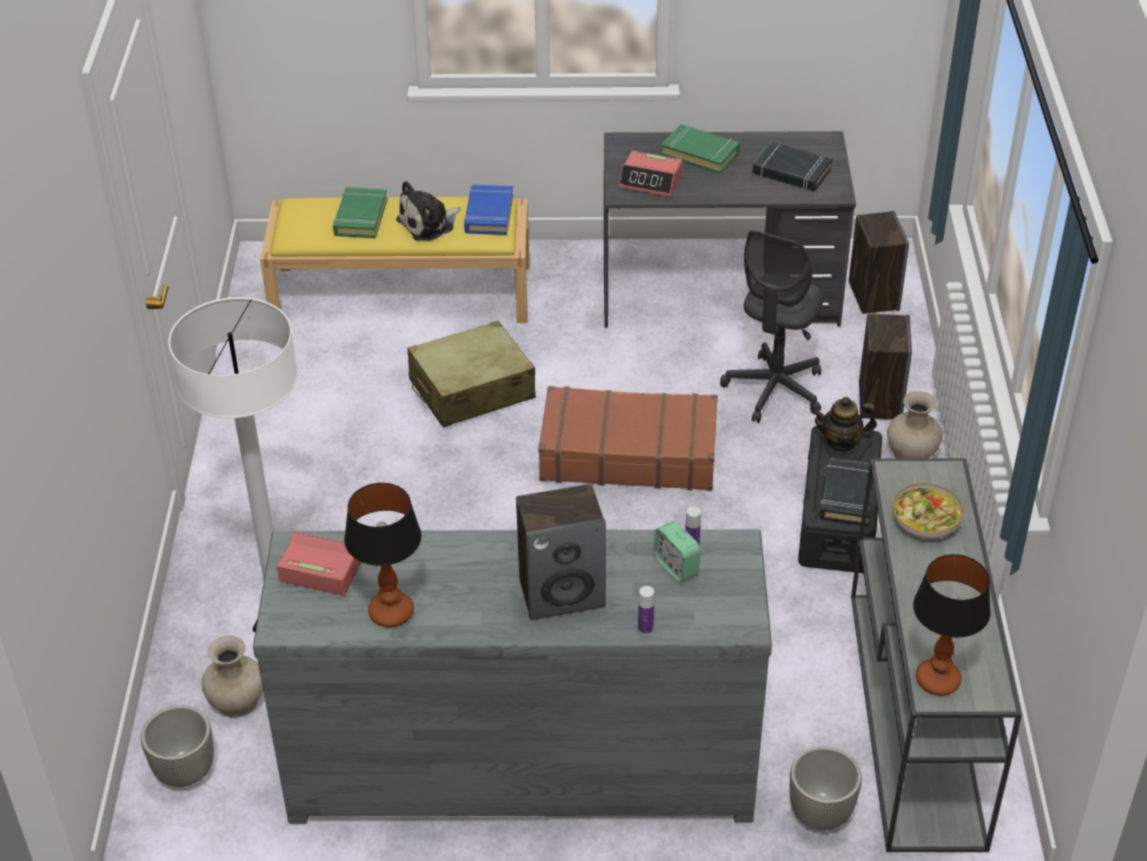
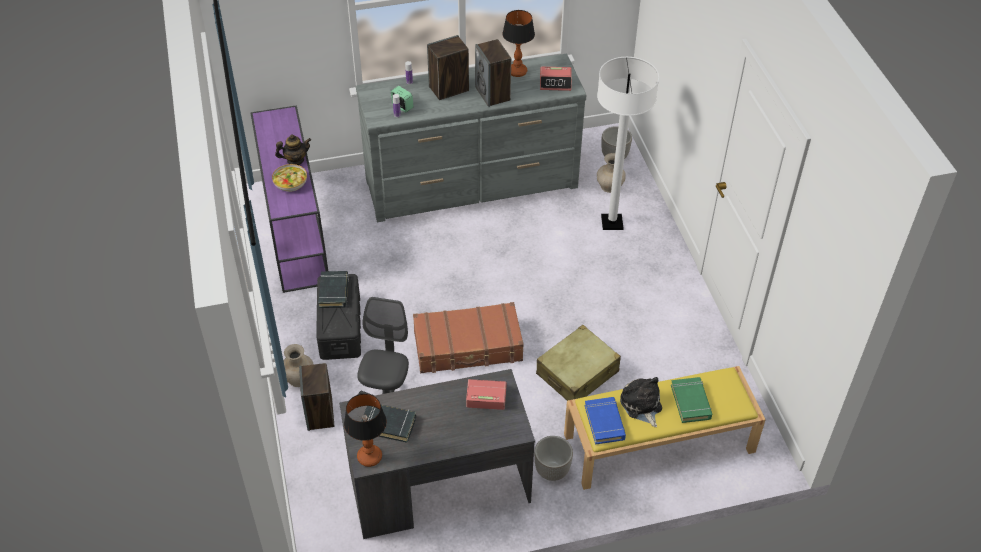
camera: 165 degrees right, 5 degrees up
plush toy [396,181,461,241] -> plush toy turned 60 degrees counterclockwise [620,377,662,427]
green book [661,124,740,174] -> none
planter [790,746,862,830] -> planter moved to [534,436,573,481]
teapot [812,397,877,453] -> teapot moved to [275,134,311,165]
speaker [849,211,909,314] -> speaker moved to [475,39,511,107]
grey console table [851,458,1022,852] -> purple console table [250,105,328,293]
table lamp [913,554,991,696] -> table lamp moved to [344,394,387,467]

